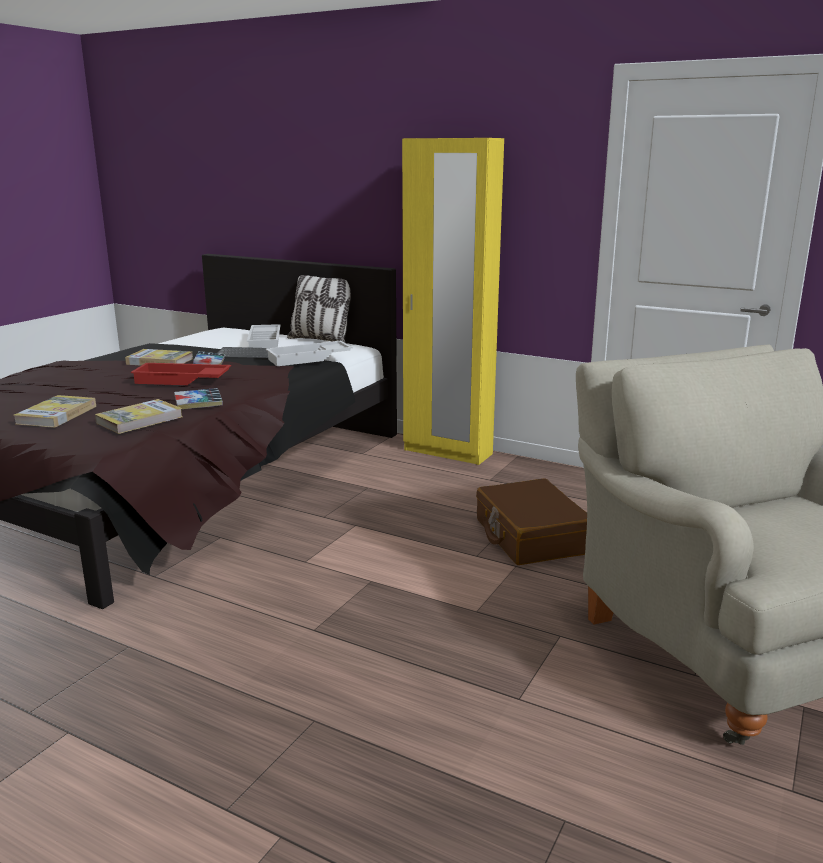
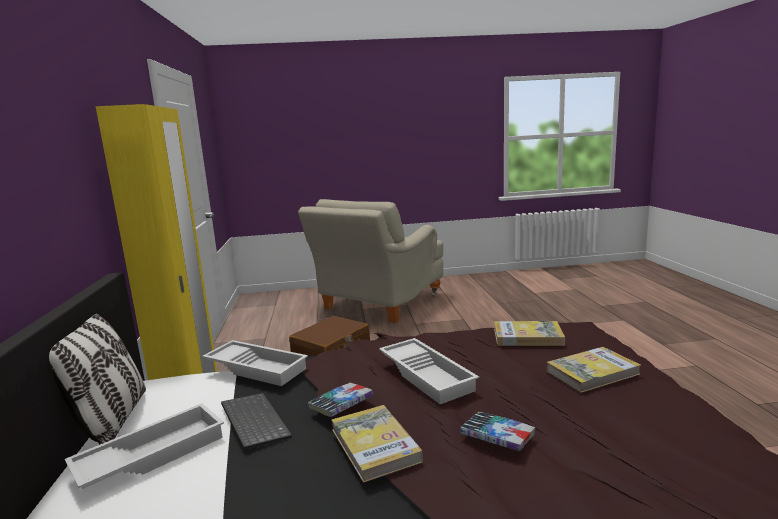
camera: 125 degrees left, 5 degrees down
red tray [131,363,231,385] -> white tray [379,338,479,404]
book [174,388,223,409] -> book moved to [460,412,535,451]

